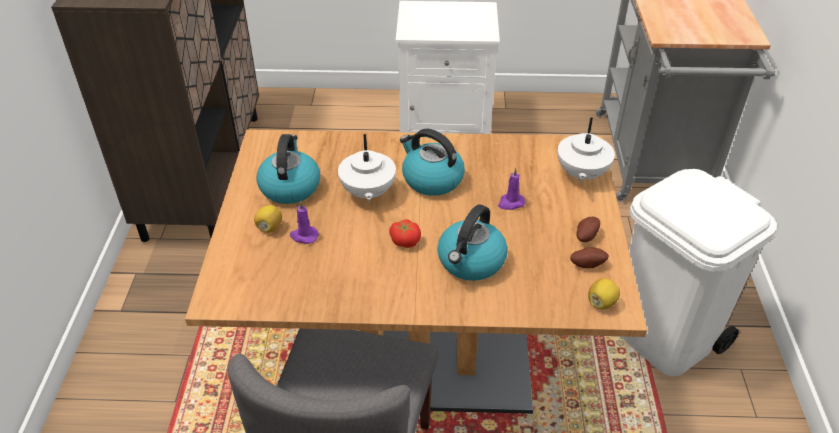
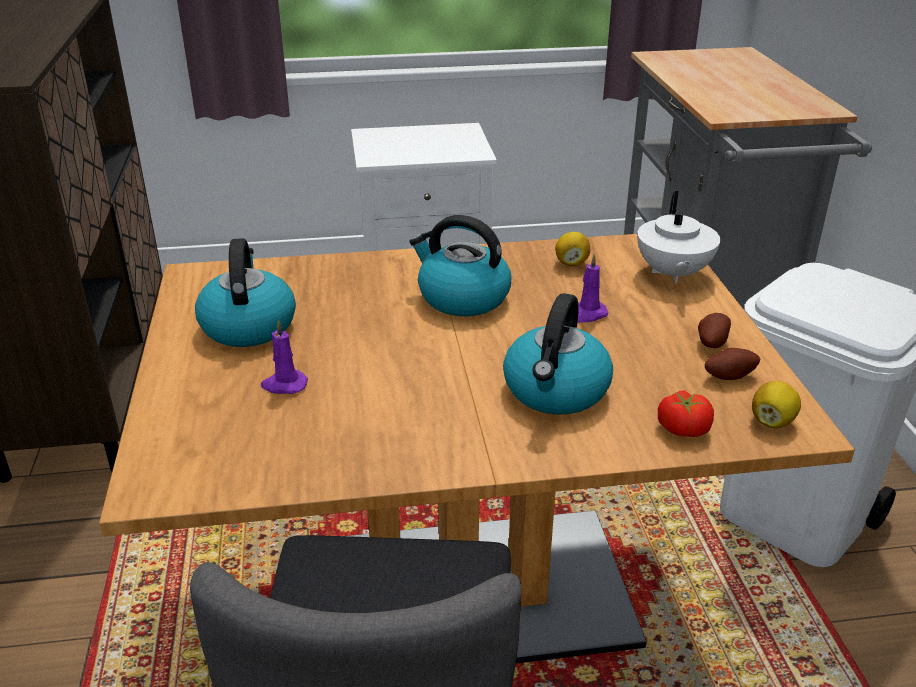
camera: 10 degrees left, 10 degrees down
lemon [254,205,282,233] -> lemon moved to [555,232,590,266]
white teapot [338,134,396,203] -> none
tomato [389,220,421,248] -> tomato moved to [658,390,714,437]

